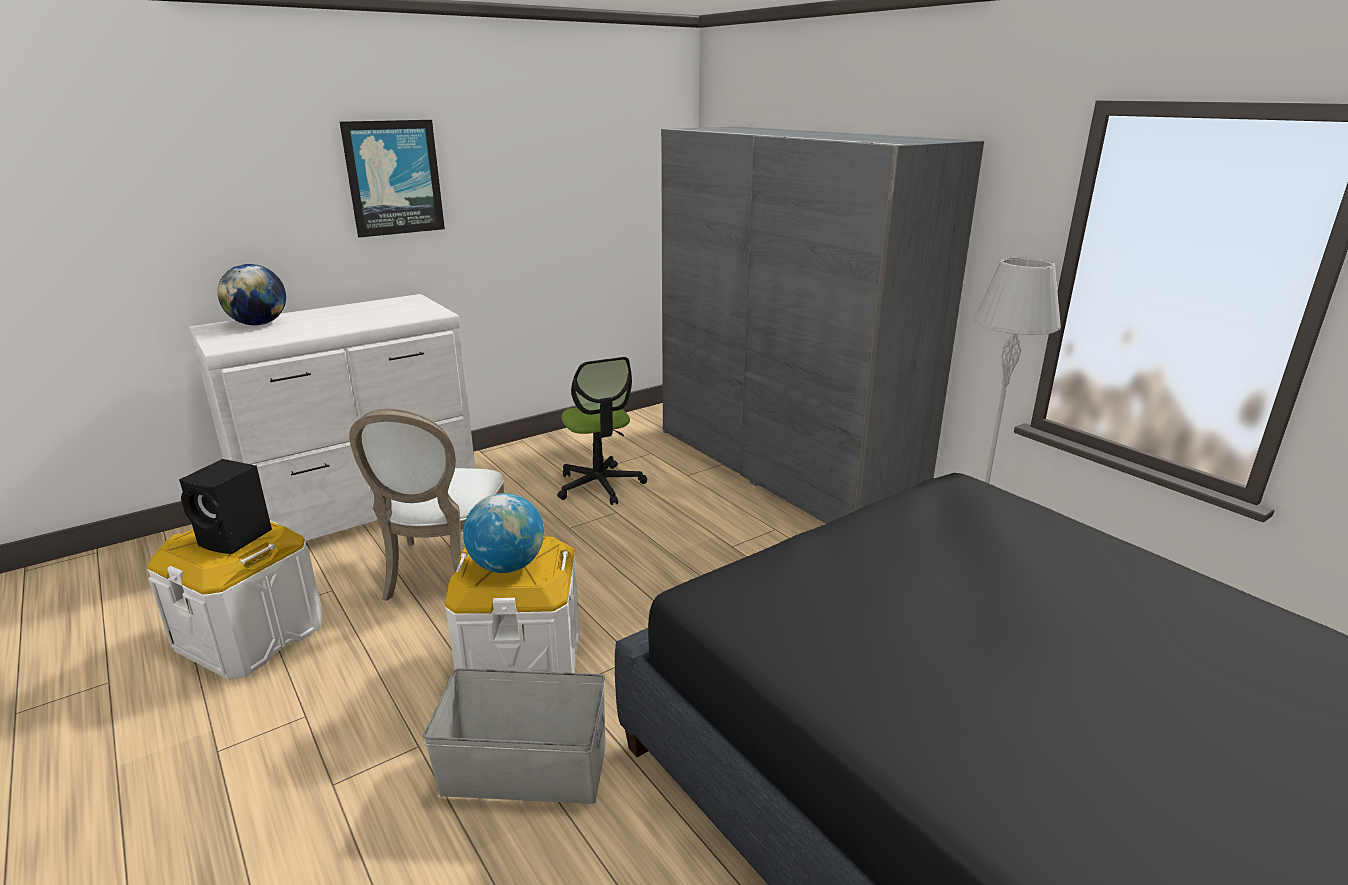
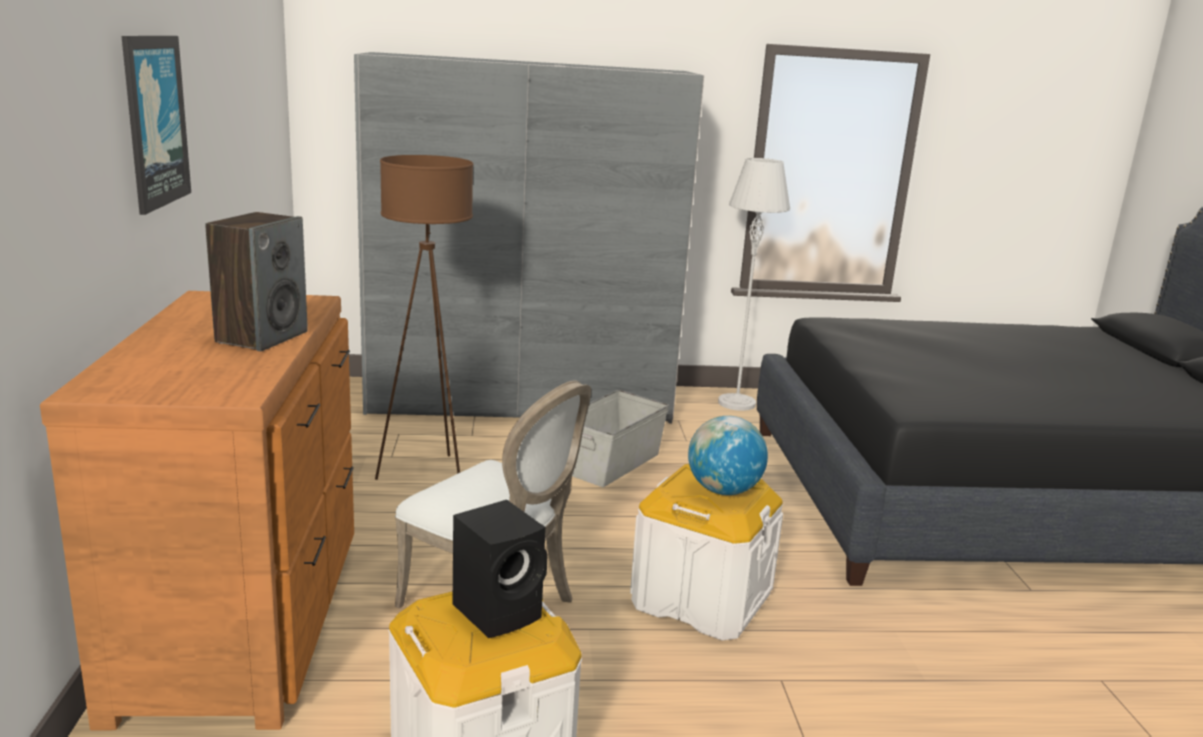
camera: 60 degrees left, 5 degrees down
white dresser [188,294,475,541] -> brown dresser [40,291,354,730]
globe [218,264,286,325] -> none
grey storage box [423,668,605,804] -> grey storage box moved to [572,390,669,487]
office chair [557,357,647,505] -> brown floor lamp [375,155,473,480]
none -> speaker [205,212,308,352]

